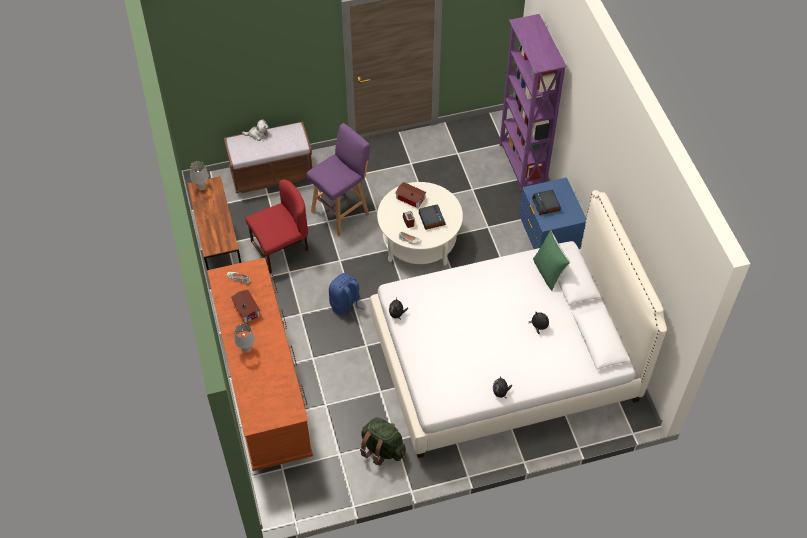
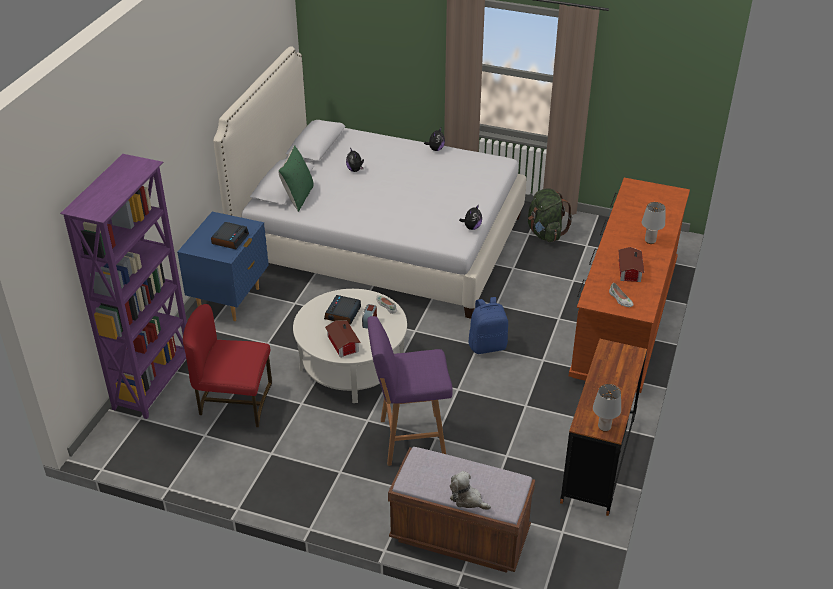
camera: 145 degrees left, 15 degrees down
red chair [246,179,308,274] -> red chair moved to [183,304,272,427]

